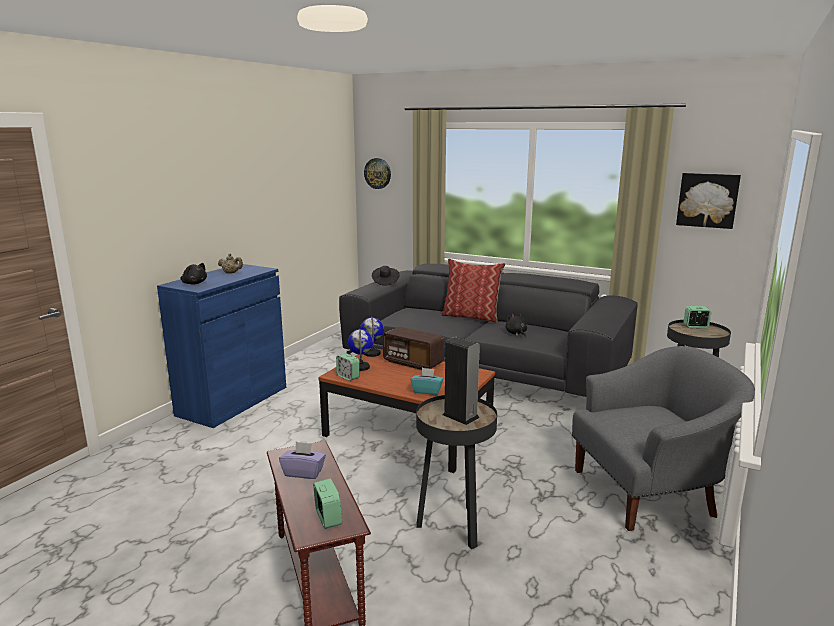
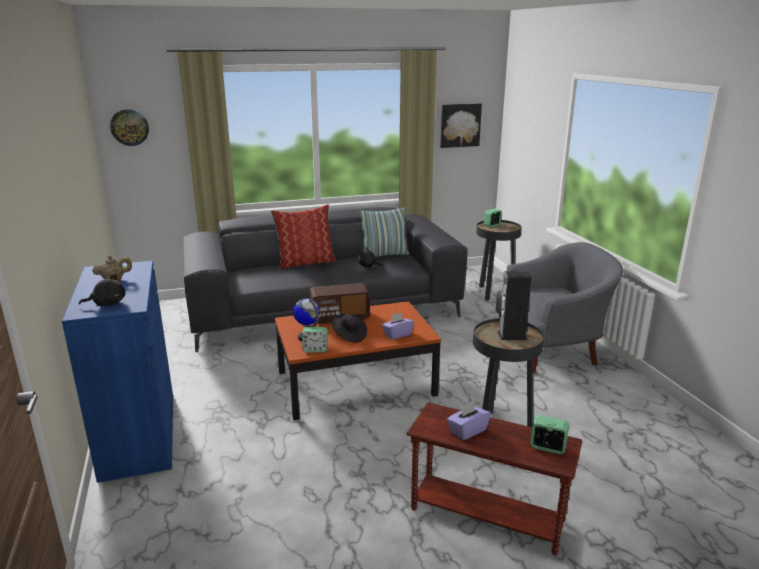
camera: 45 degrees left, 5 degrees up
globe [360,317,384,357] -> none
black hat [372,266,400,286] -> black hat moved to [332,314,367,343]
turquoise tissue box [411,368,443,395] -> purple tissue box [382,312,414,340]
grey armchair [572,346,755,531] -> grey armchair turned 45 degrees clockwise [496,242,624,373]
none -> pillow [359,207,409,257]

